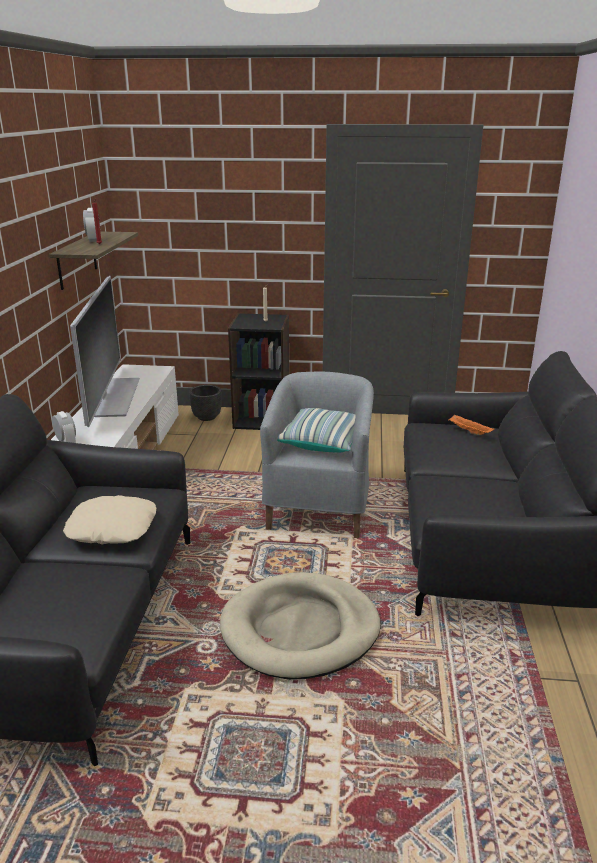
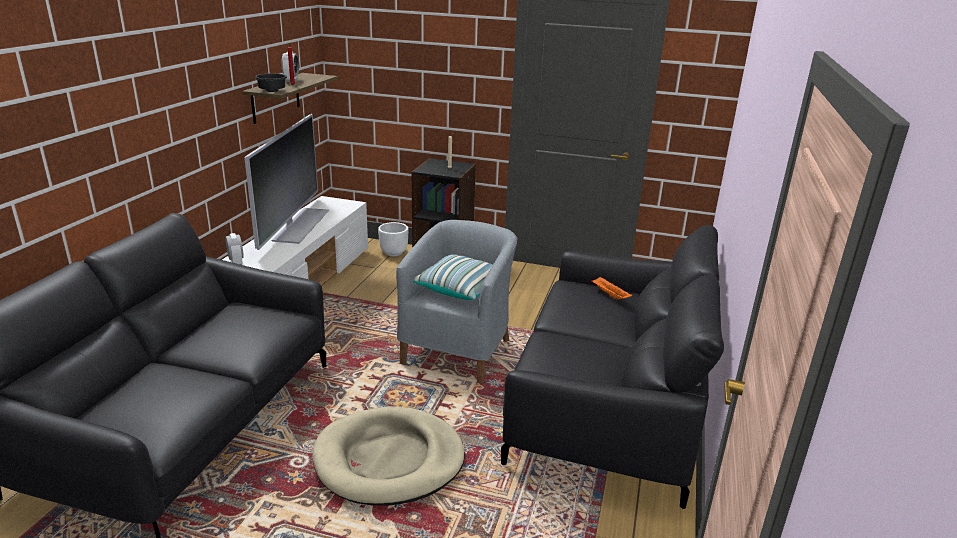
camera: 10 degrees right, 0 degrees up
beige pillow [63,495,156,544] -> none
black planter [189,385,222,421] -> white planter [378,222,408,256]
none -> black bowl [255,74,287,92]

